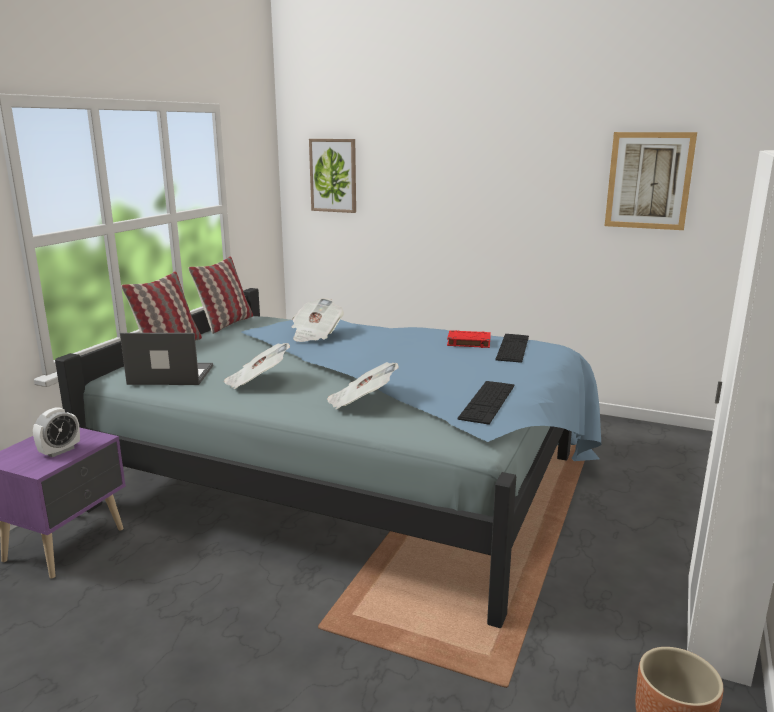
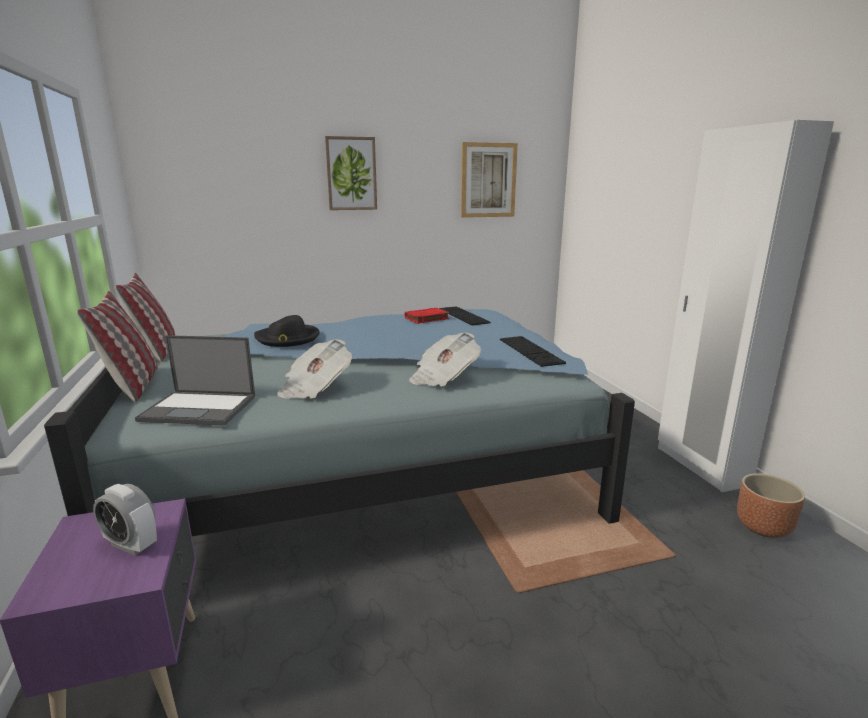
camera: 40 degrees left, 0 degrees up
alarm clock [33,407,80,457] -> alarm clock turned 120 degrees clockwise [93,484,157,556]
laptop [120,333,213,385] -> laptop turned 135 degrees counterclockwise [135,335,255,426]
newspaper [292,298,344,342] -> black hat [254,315,320,347]
picture [309,139,356,213] -> picture moved to [325,136,377,210]

